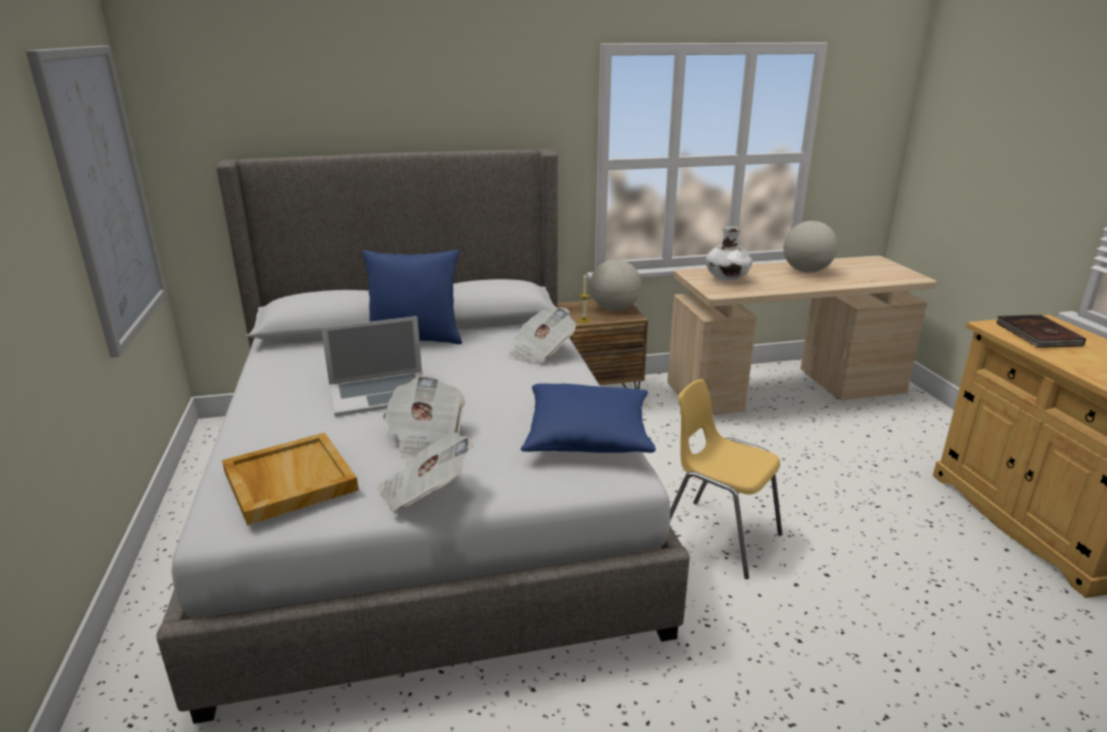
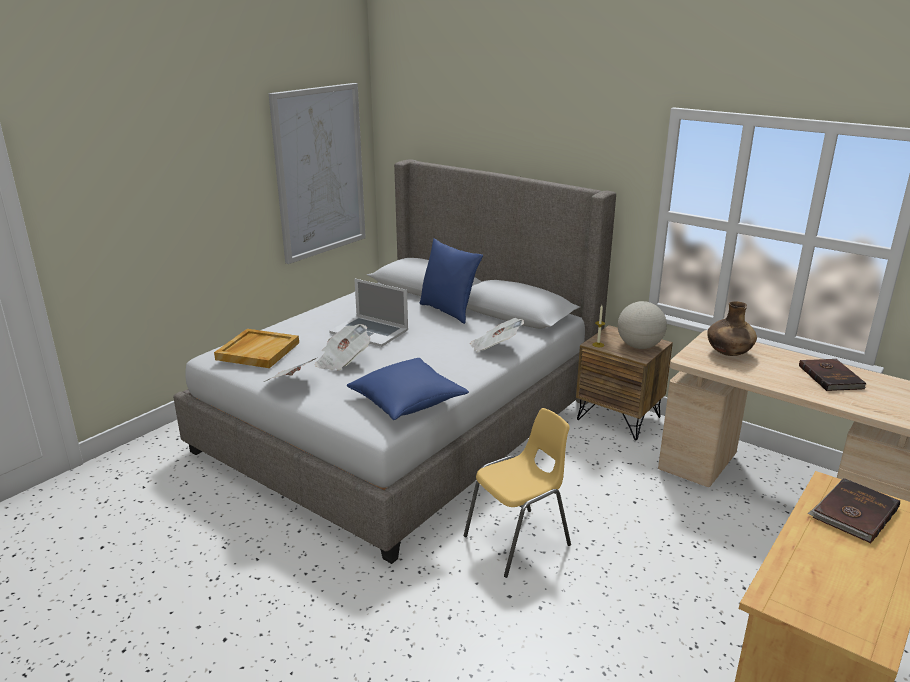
camera: 50 degrees right, 0 degrees up
yellow chair [670,379,782,579] -> yellow chair turned 60 degrees clockwise [464,408,571,578]
white vase [706,226,753,281] -> brown vase [707,301,757,356]
globe [784,221,838,273] -> brown book [799,359,866,391]

